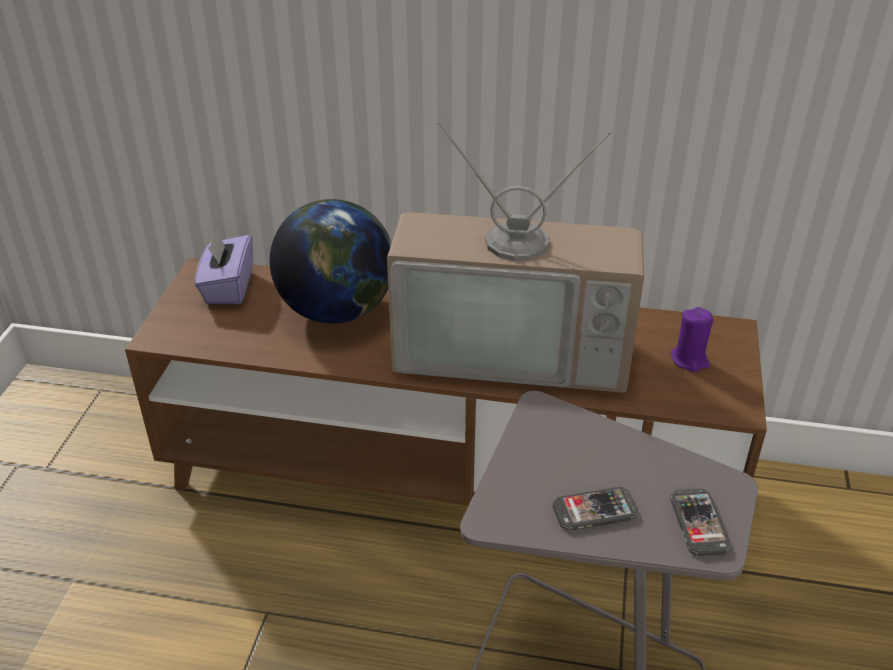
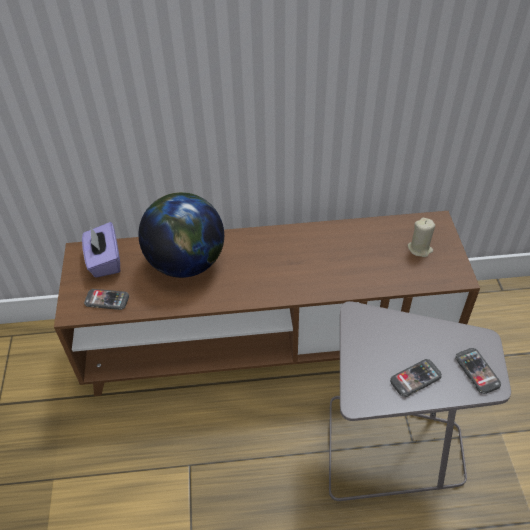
camera: 15 degrees left, 10 degrees up
television [387,121,644,393] -> none
purple candle [671,307,713,372] -> beige candle [408,218,435,257]
none -> phone [84,289,129,310]

